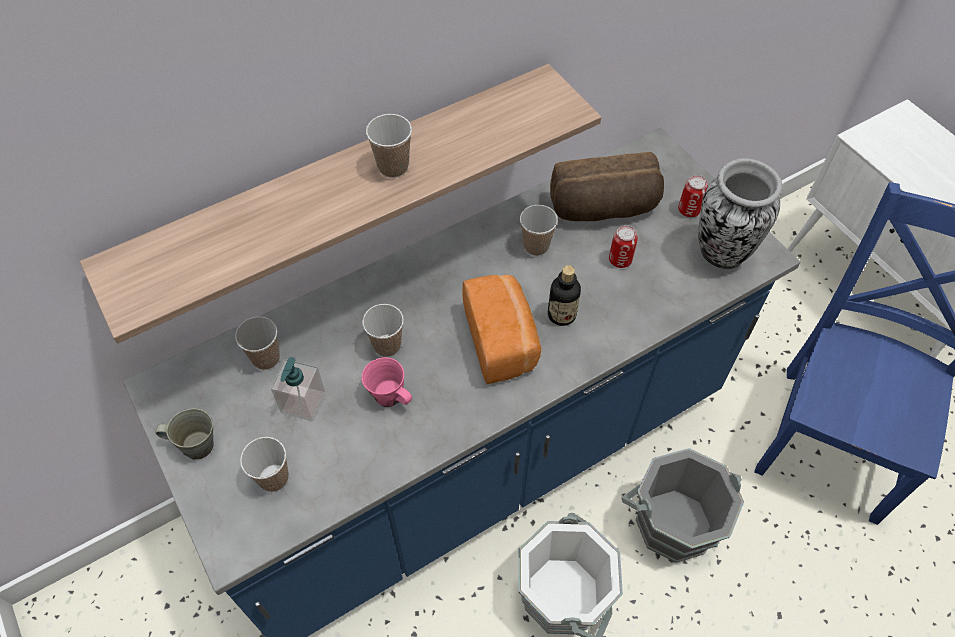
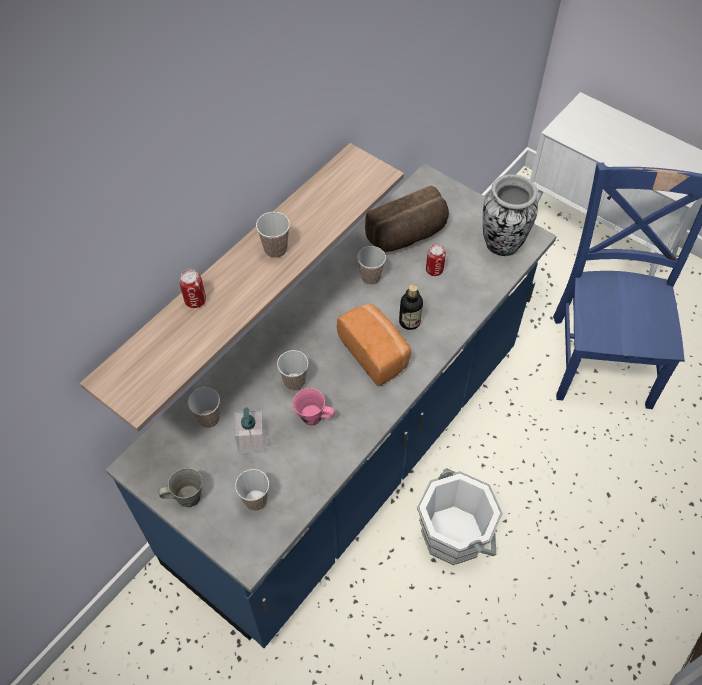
camera: 20 degrees left, 0 degrees up
grey bucket [622,448,744,563] -> none
can [678,175,708,217] -> can moved to [179,269,206,308]

